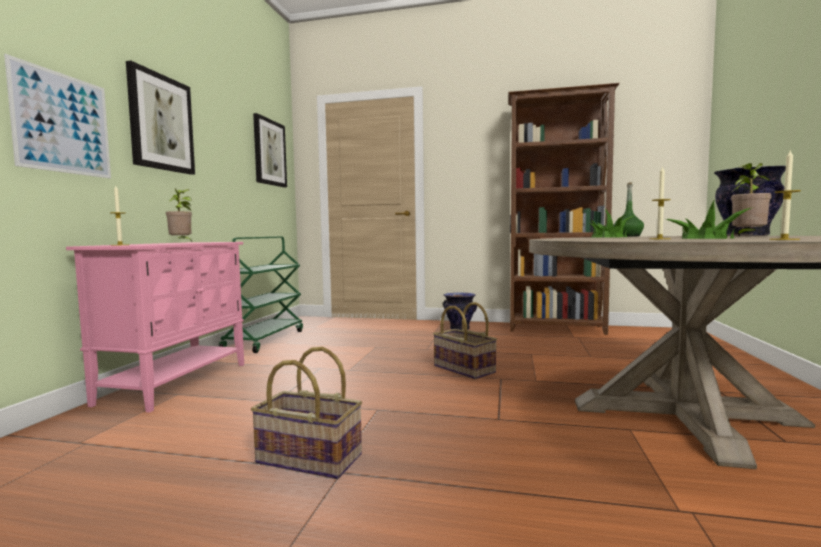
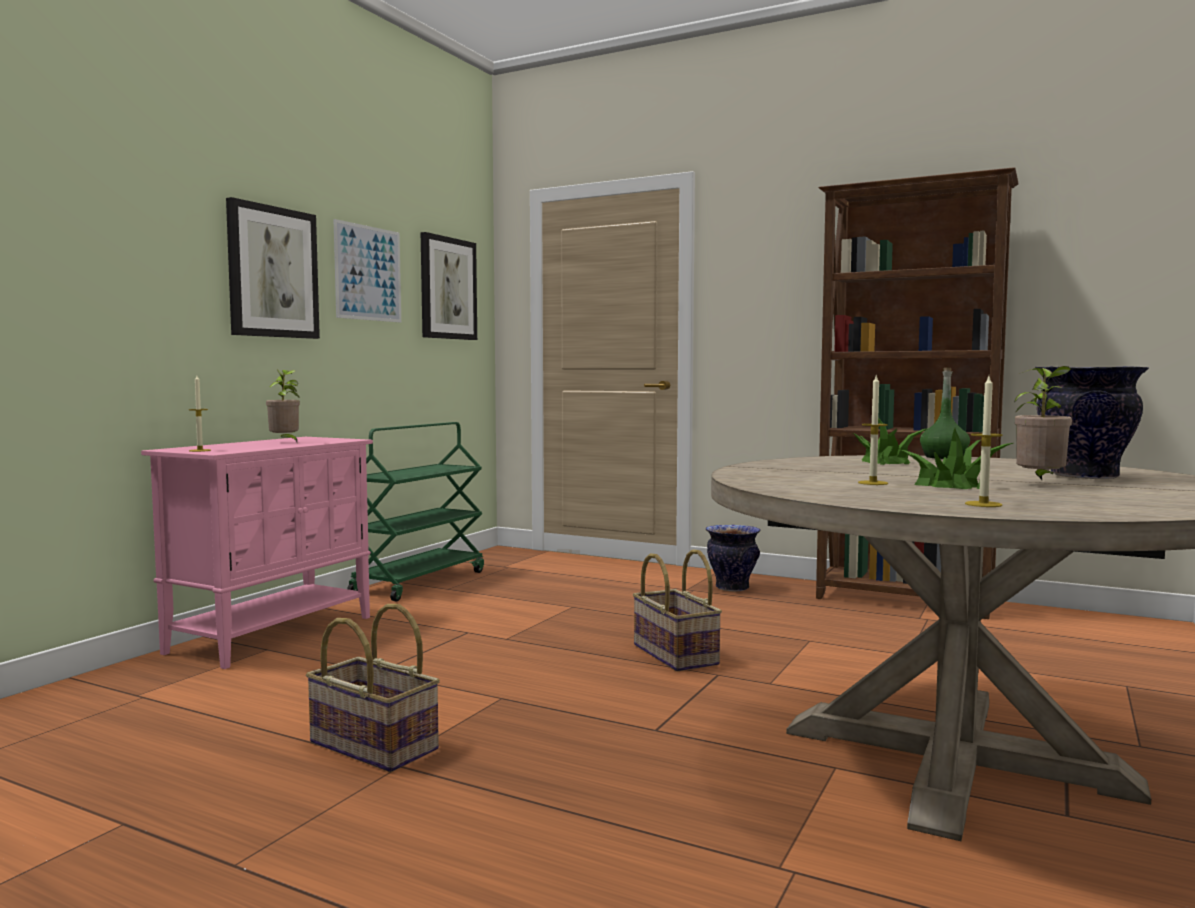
camera: 15 degrees right, 0 degrees up
picture [4,54,111,179] -> picture moved to [333,219,401,323]

